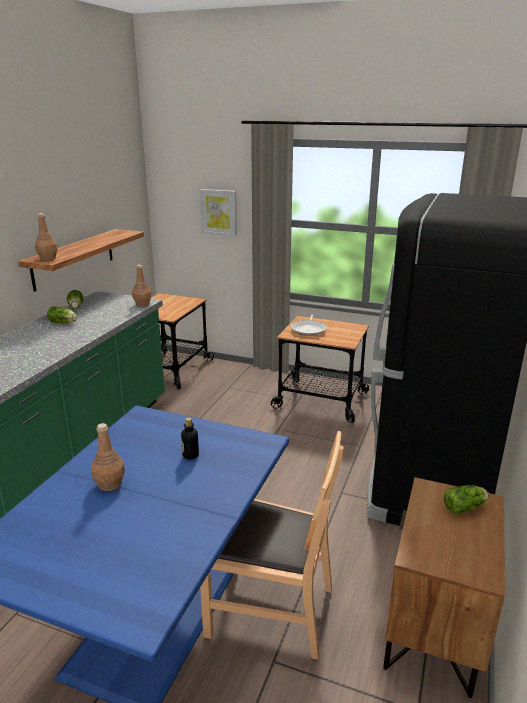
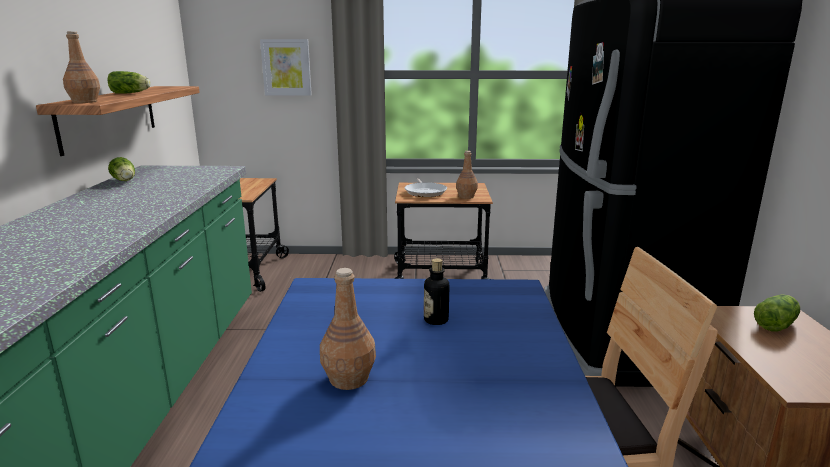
camera: 20 degrees left, 5 degrees down
lettuce [47,306,77,323] -> lettuce moved to [108,71,151,94]
brown bottle [132,265,152,307] -> brown bottle moved to [456,151,478,199]

